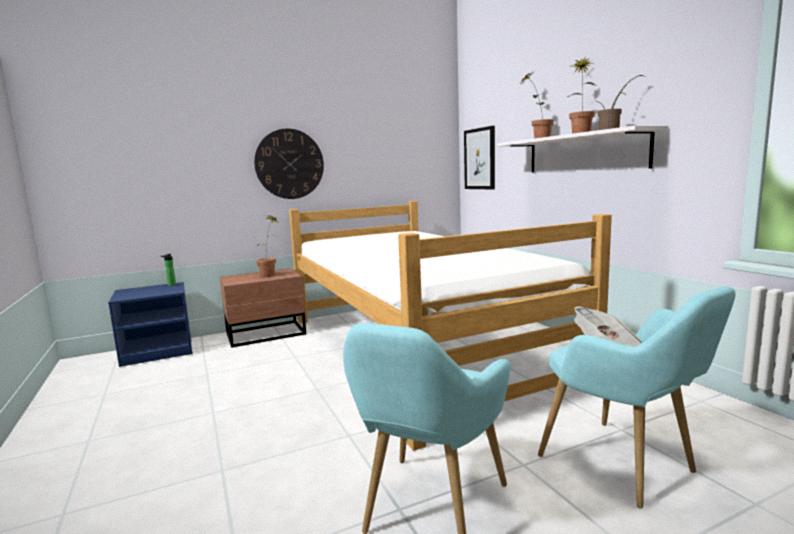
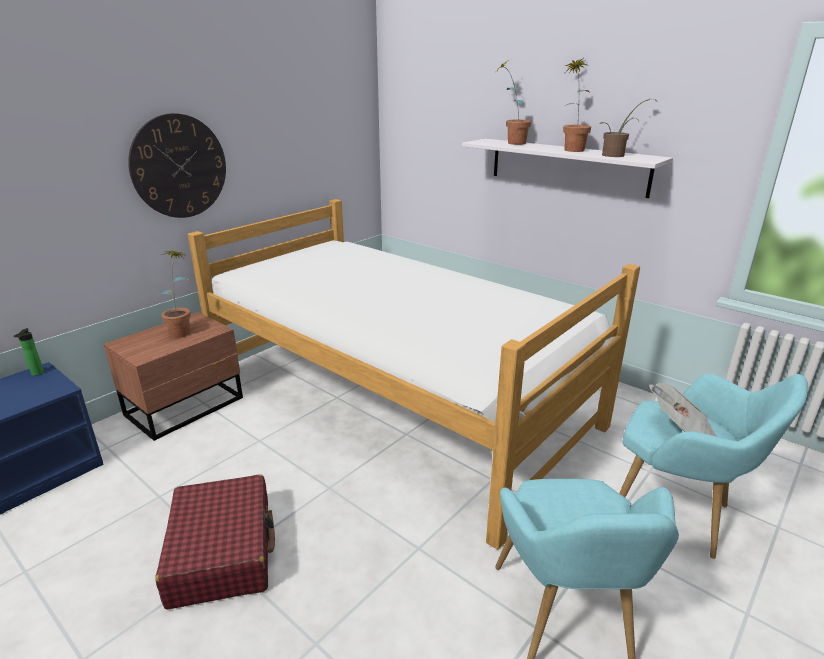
camera: 25 degrees left, 15 degrees up
picture [464,126,495,189] -> none
none -> red suitcase [155,474,275,609]

